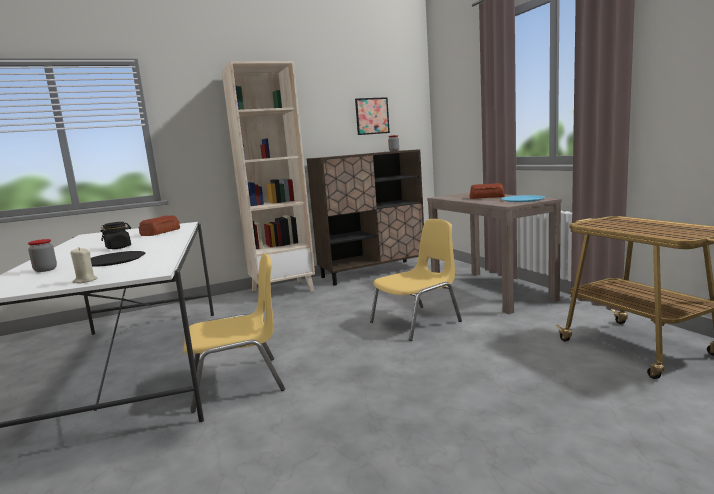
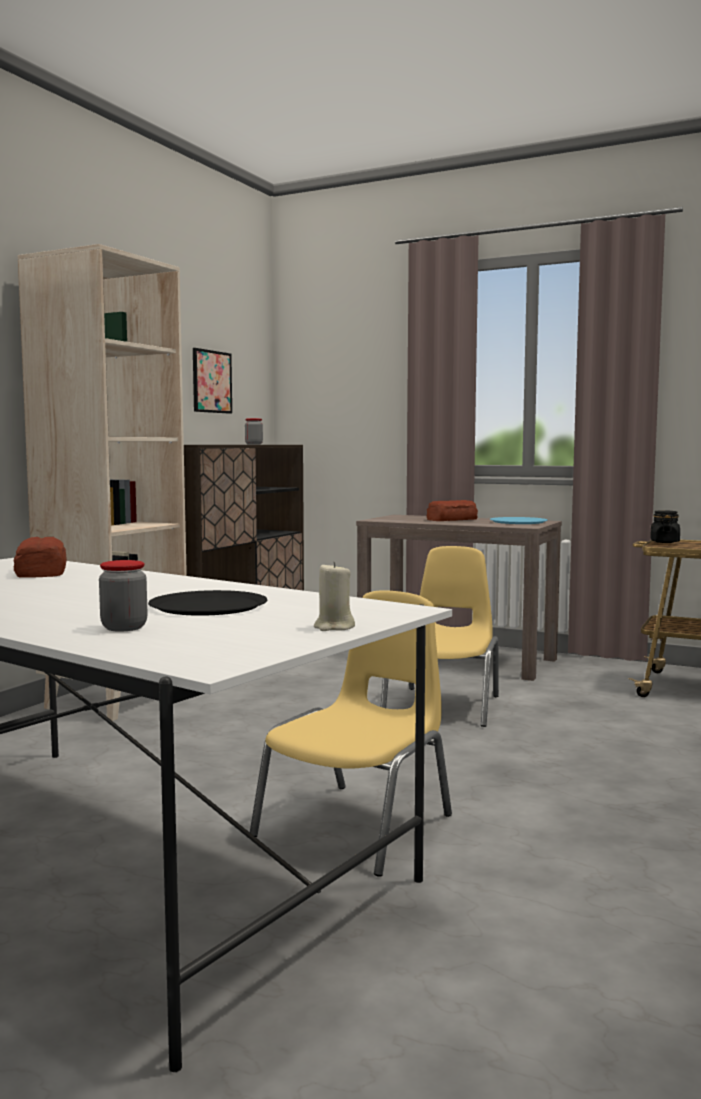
camera: 40 degrees left, 5 degrees down
black jar [101,222,131,249] -> black jar moved to [650,510,680,543]

